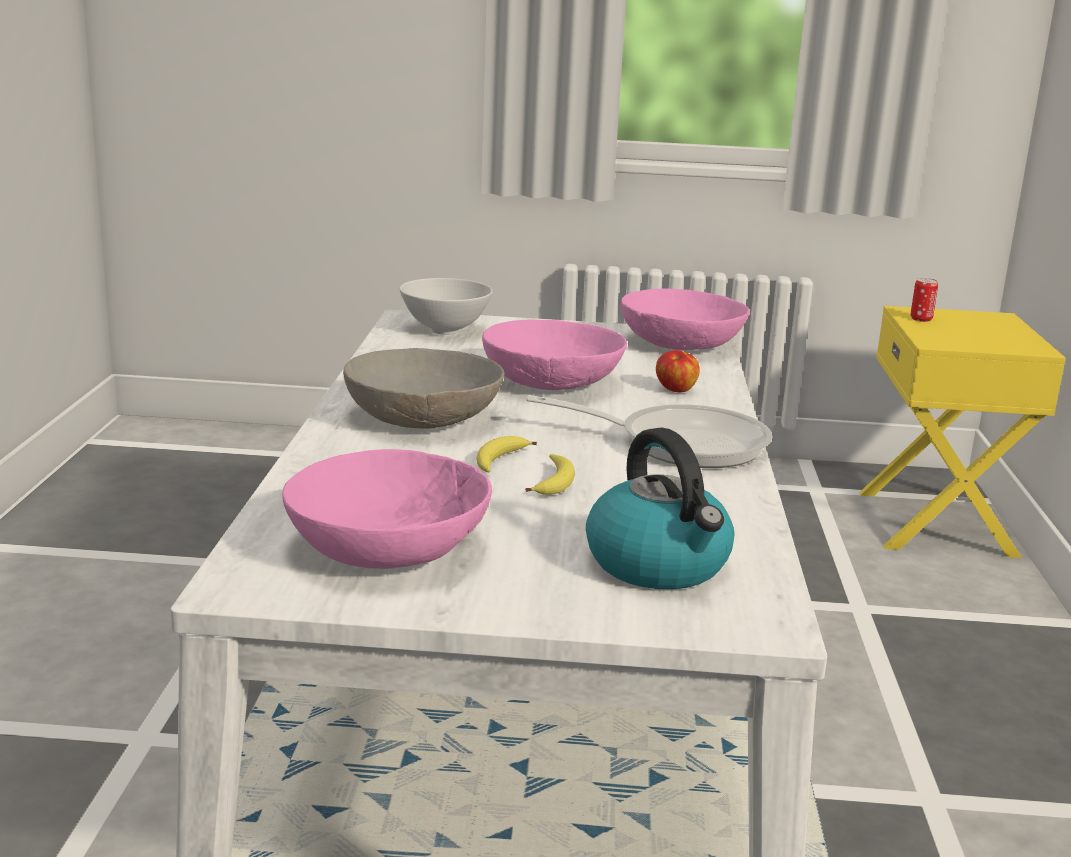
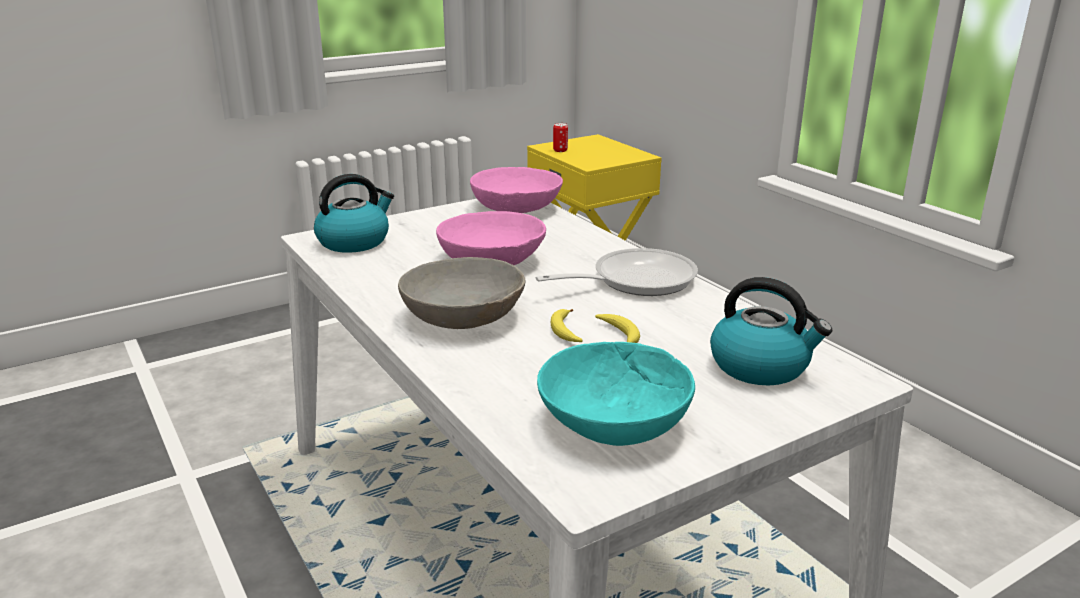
camera: 35 degrees left, 5 degrees up
pink bowl [282,449,492,569] -> turquoise bowl [537,342,695,446]
white bowl [400,278,493,335] -> kettle [314,174,394,253]
apple [656,350,700,392] -> none

